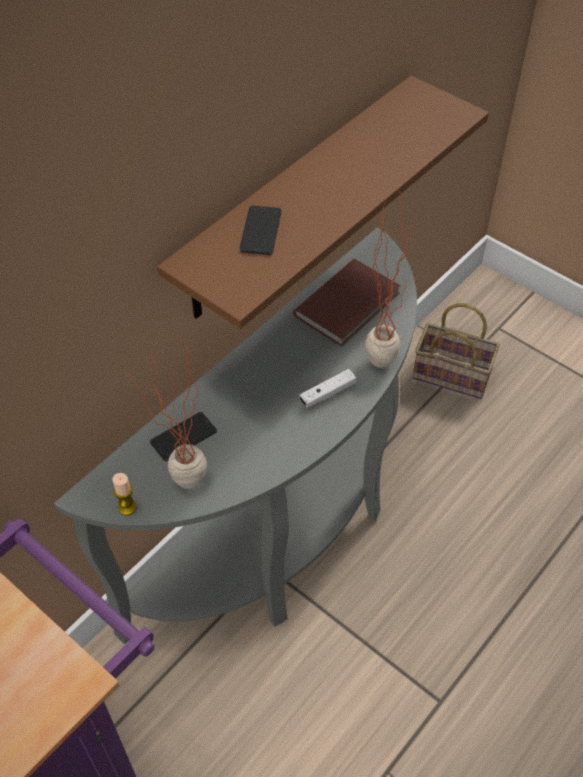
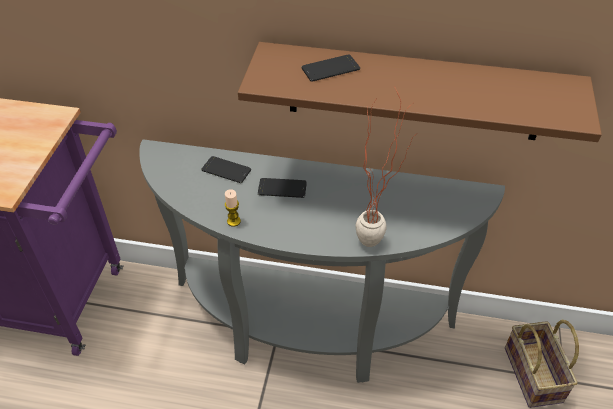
camera: 60 degrees right, 5 degrees down
candle [112,473,137,516] -> candle moved to [225,189,241,227]
potted plant [128,337,207,489] -> none
brown book [293,259,401,347] -> none
white game controller [299,369,356,408] -> none
none -> phone [258,178,307,198]

